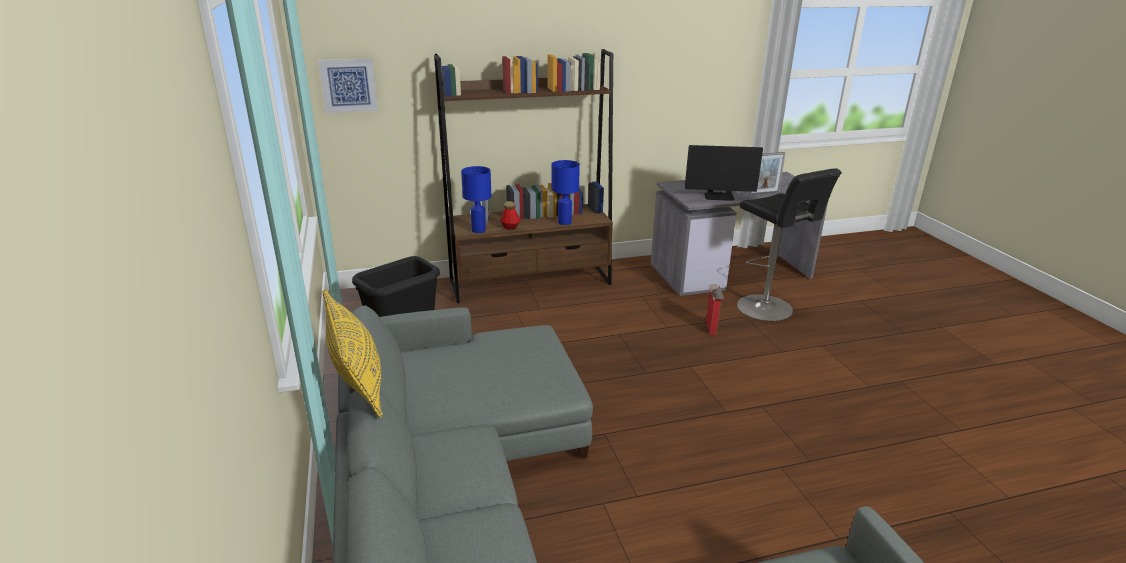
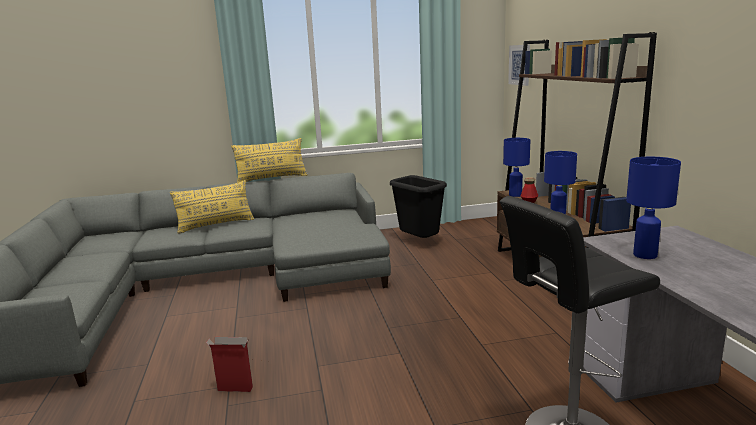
camera: 95 degrees right, 10 degrees down
monitor [685,145,763,201] -> blue table lamp [626,157,681,259]
cardboard box [706,284,724,335] -> cardboard box moved to [206,337,253,392]
picture frame [749,152,786,195] -> none
none -> yellow pillow [170,180,254,234]

